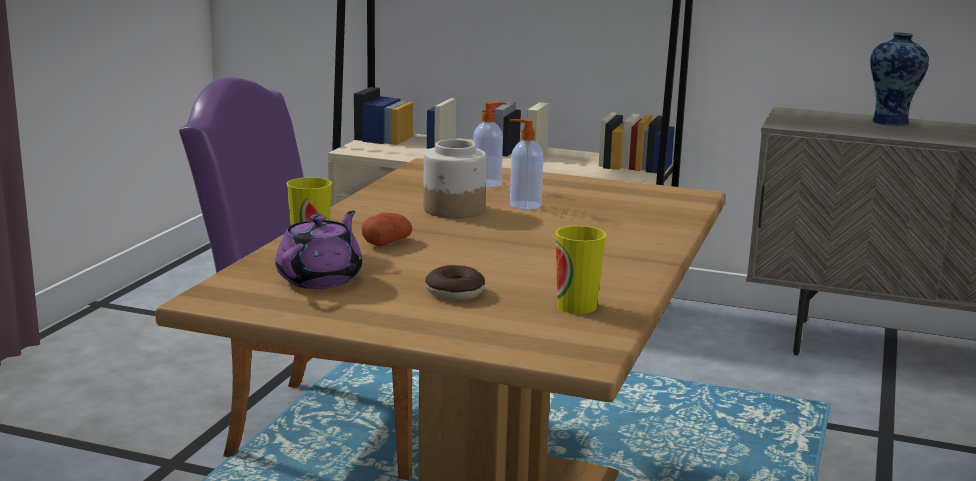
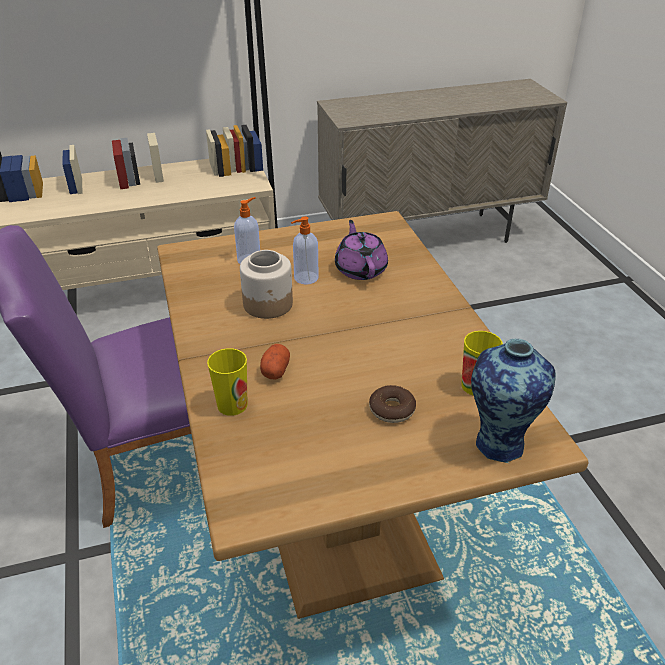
camera: 35 degrees left, 20 degrees up
purple teapot [275,211,362,289] -> purple teapot moved to [335,220,388,280]
vase [870,32,929,126] -> vase moved to [471,339,556,463]

